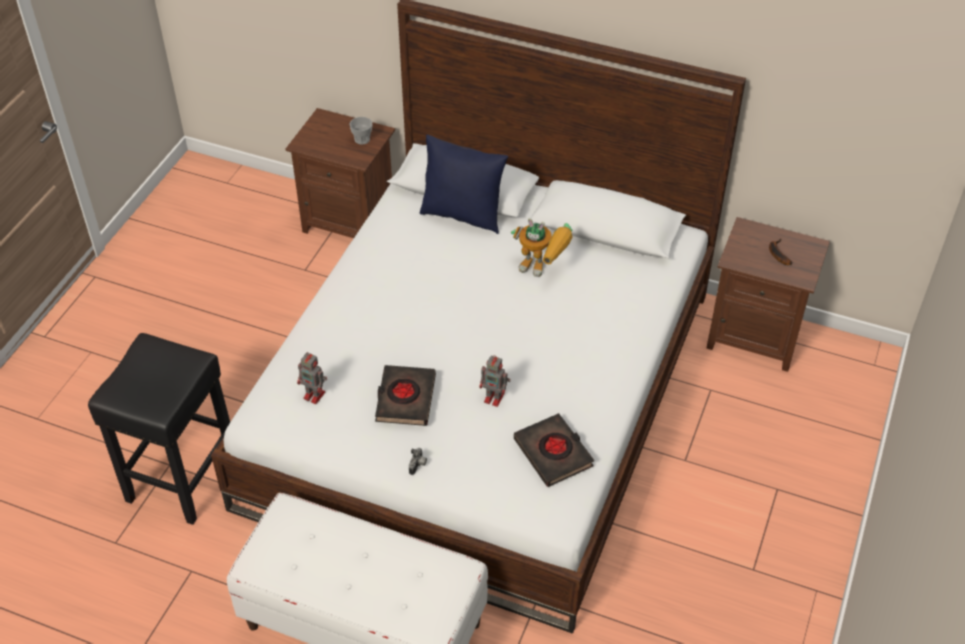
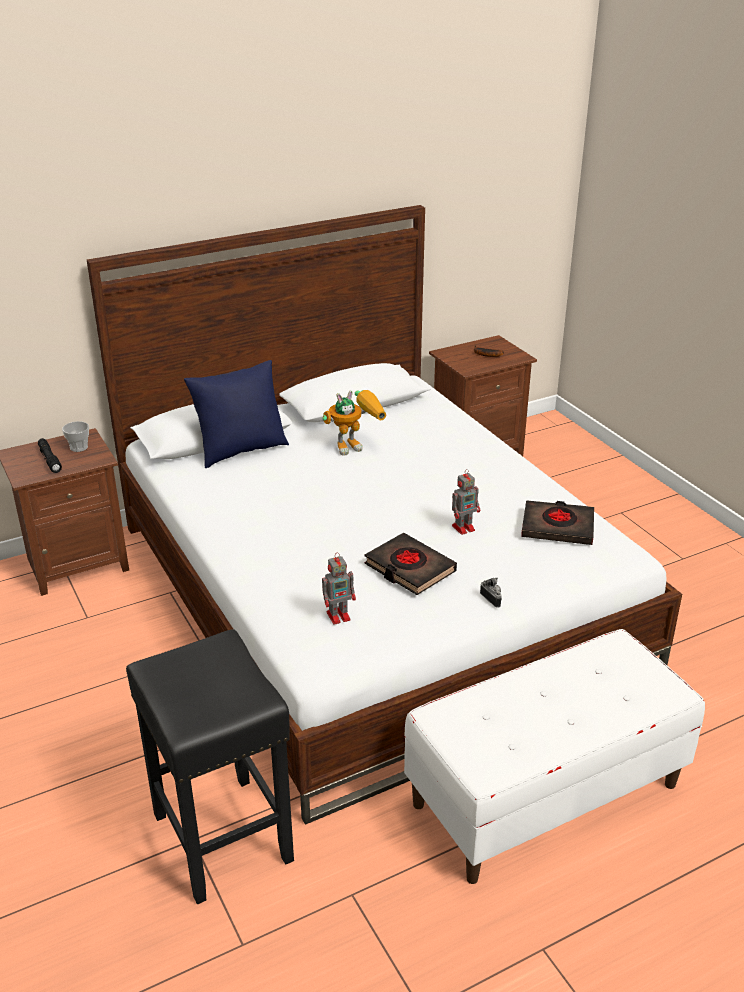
camera: 50 degrees left, 15 degrees down
none -> black flashlight [38,438,62,473]

